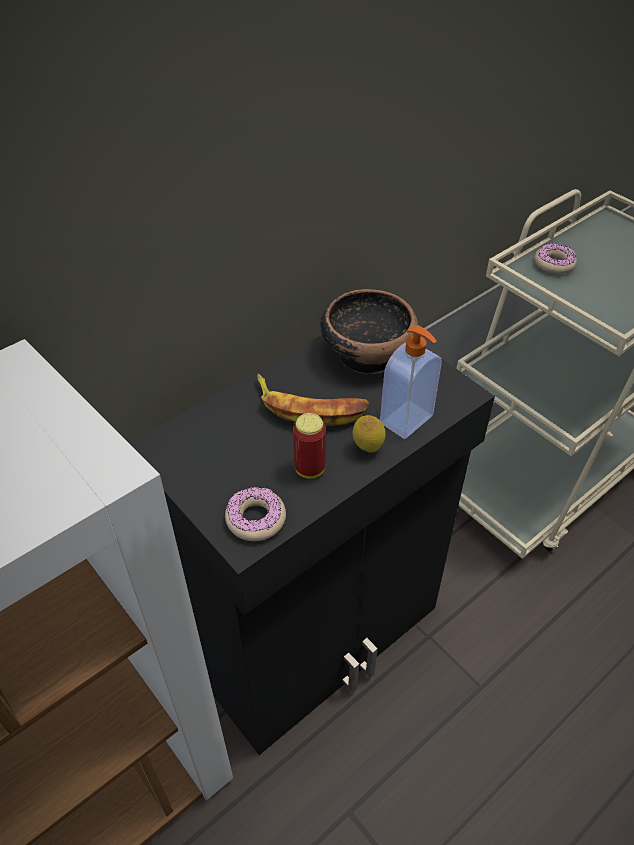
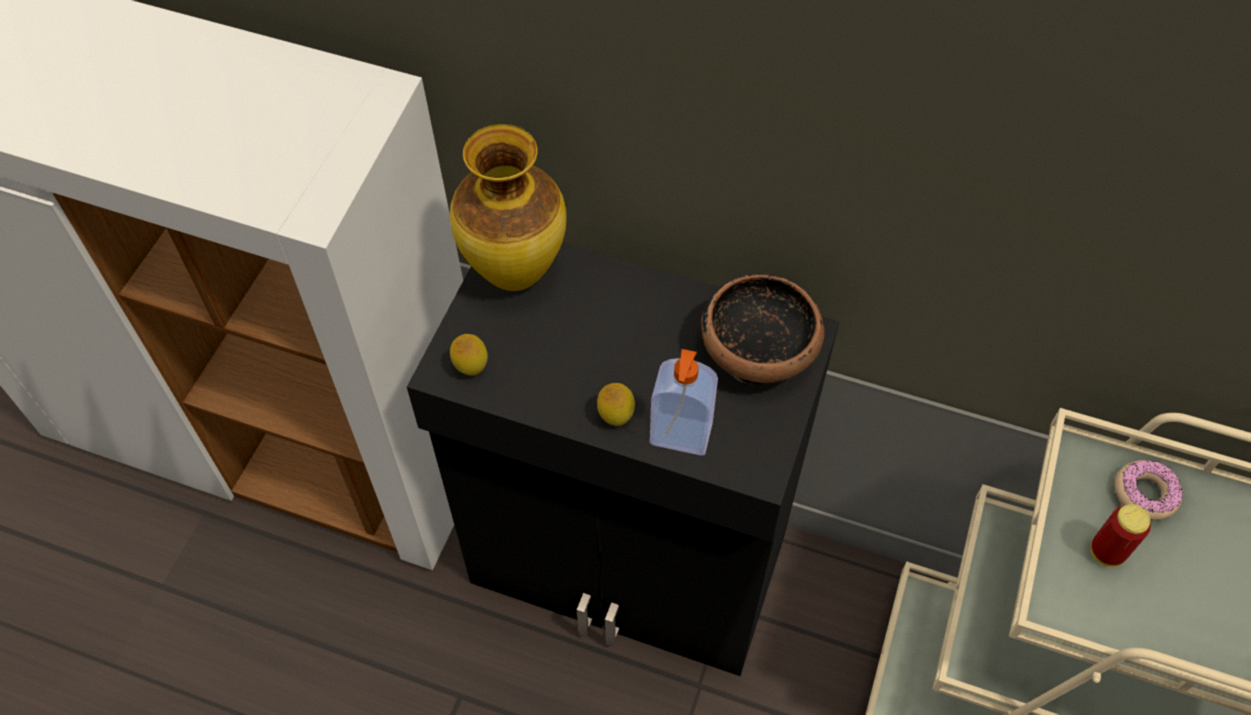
camera: 60 degrees right, 10 degrees up
donut [225,487,286,541] -> lemon [450,334,488,376]
banana [257,374,369,426] -> none
can [293,413,326,479] -> can moved to [1091,504,1151,567]
none -> vase [450,124,567,291]

